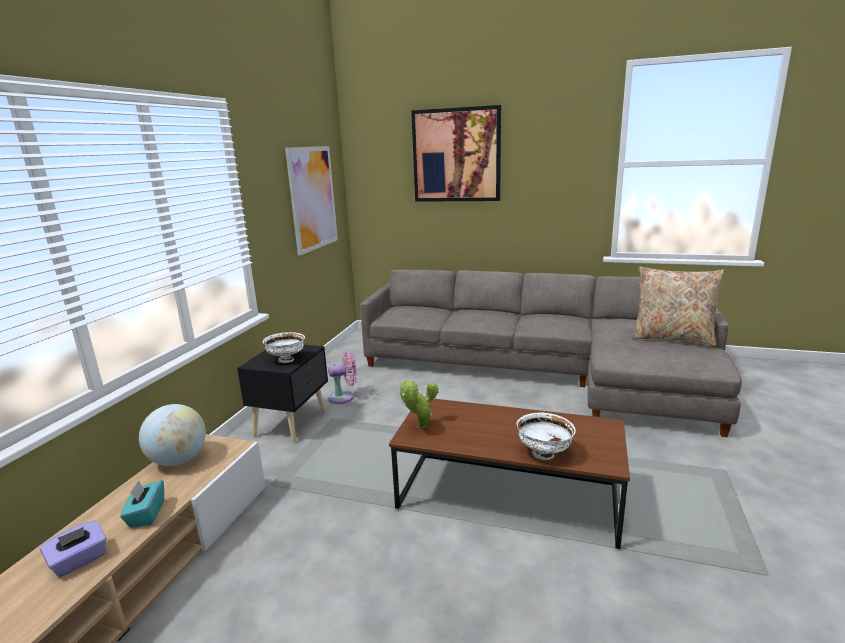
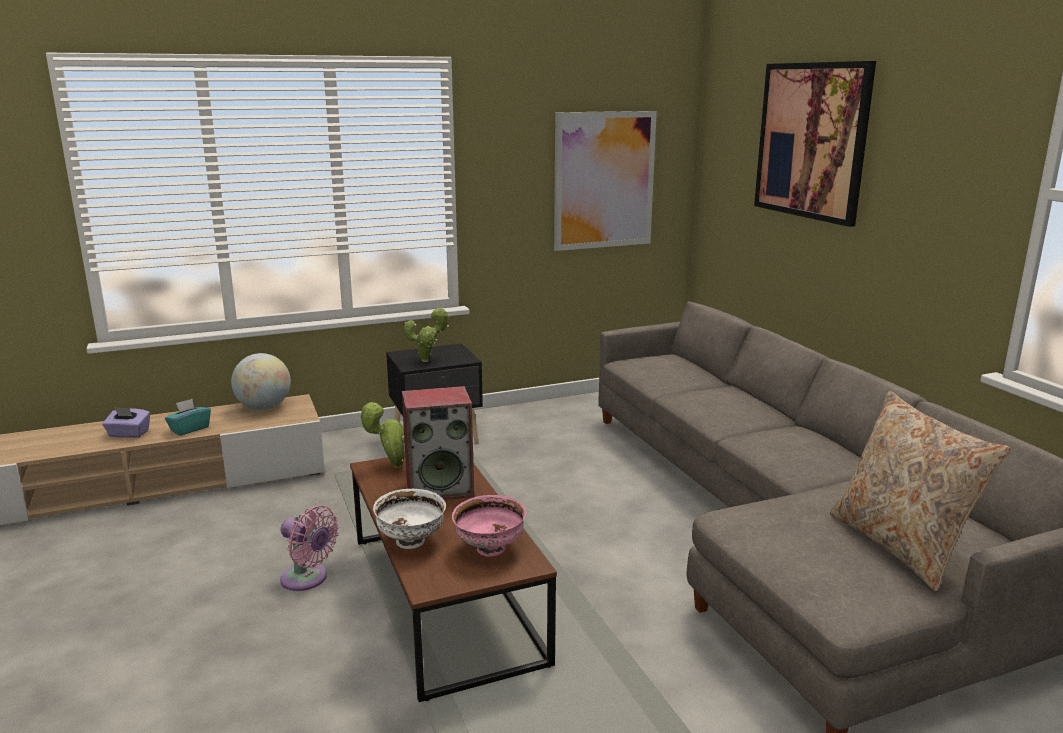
camera: 50 degrees right, 0 degrees up
white bowl [263,332,305,363] -> potted plant [404,307,450,362]
pink fan [328,352,357,404] -> pink fan moved to [280,506,339,591]
none -> speaker [402,386,474,500]
none -> pink bowl [452,495,526,557]

